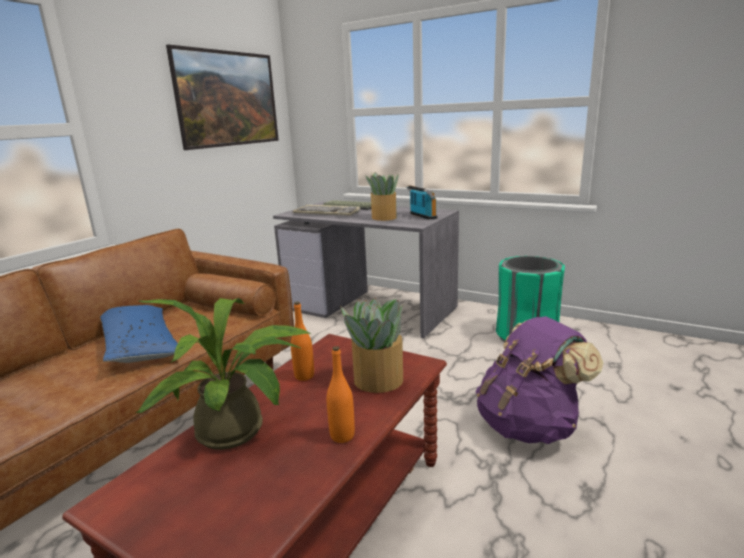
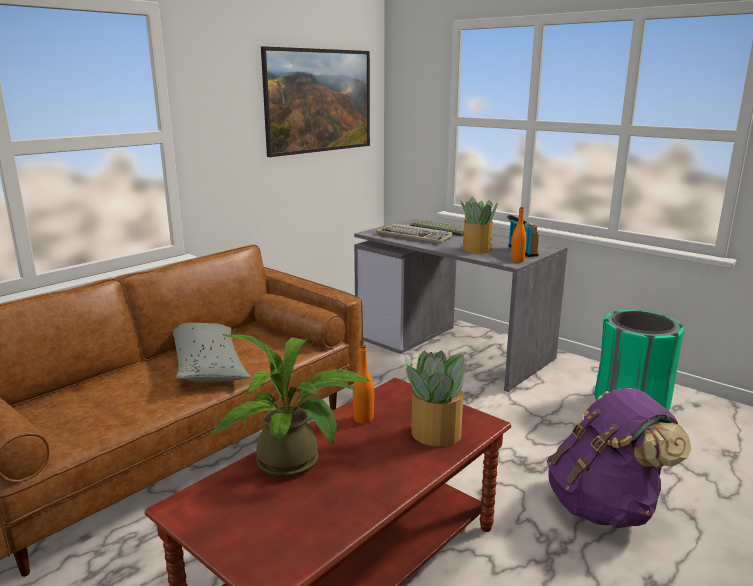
camera: 10 degrees right, 0 degrees up
blue pillow [100,305,178,363] -> grey pillow [173,323,251,382]
orange bottle [327,346,355,443] -> orange bottle moved to [511,207,527,263]

